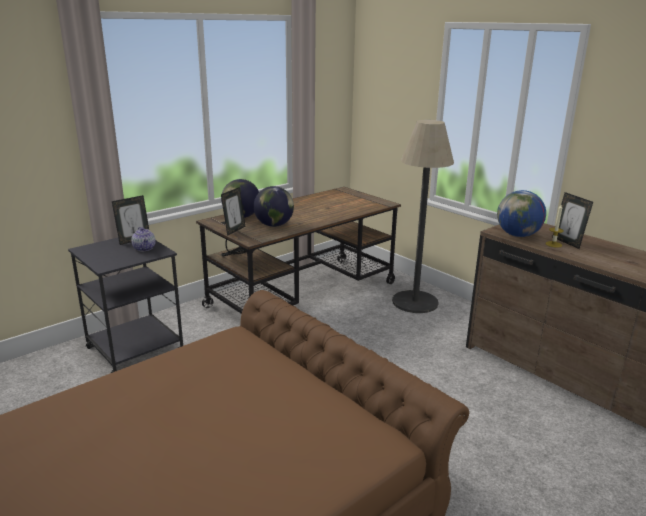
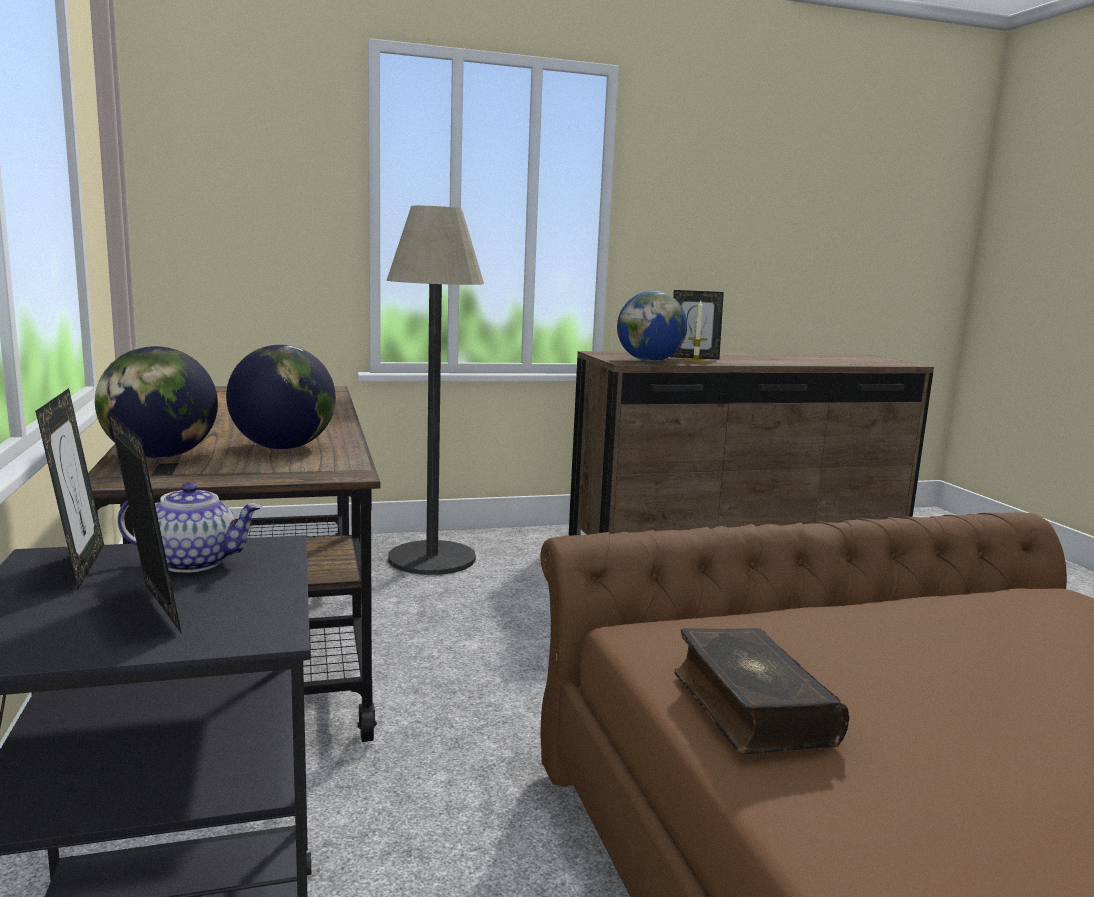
camera: 65 degrees left, 10 degrees down
picture frame [221,187,246,236] -> picture frame moved to [108,411,182,634]
none -> book [674,628,849,754]

